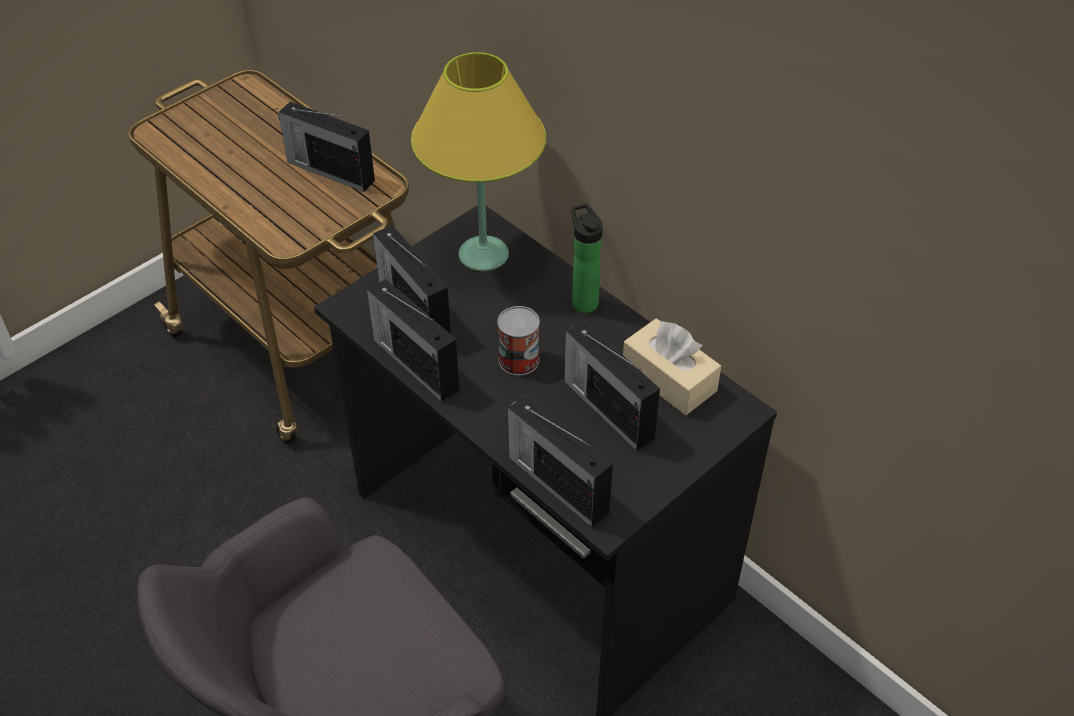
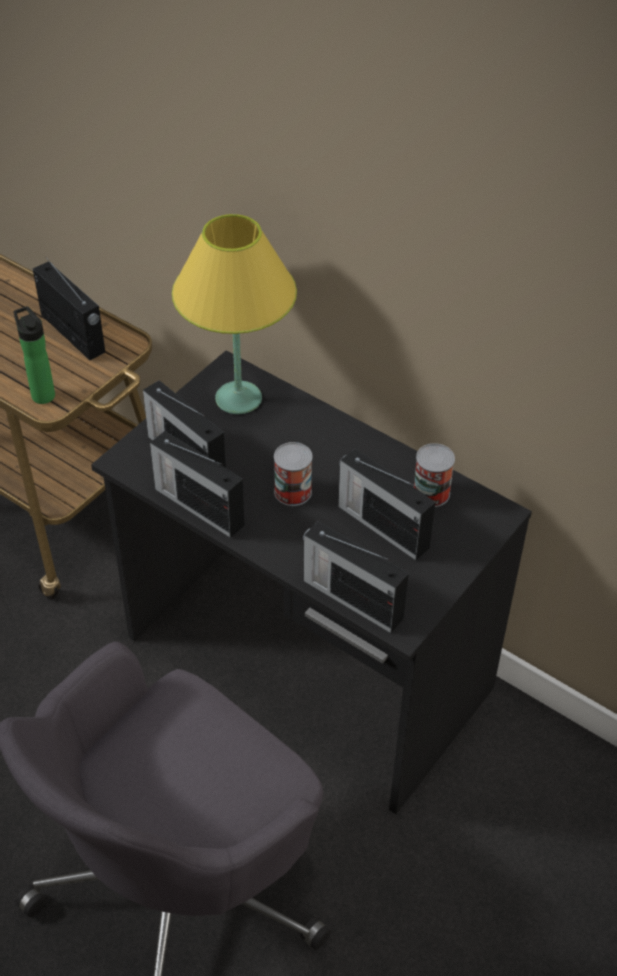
camera: 10 degrees left, 0 degrees up
radio [278,102,375,192] -> radio turned 150 degrees counterclockwise [33,256,105,360]
bottle [571,203,603,313] -> bottle moved to [13,306,55,404]
beige tissue box [623,319,721,415] -> can [414,443,455,507]

